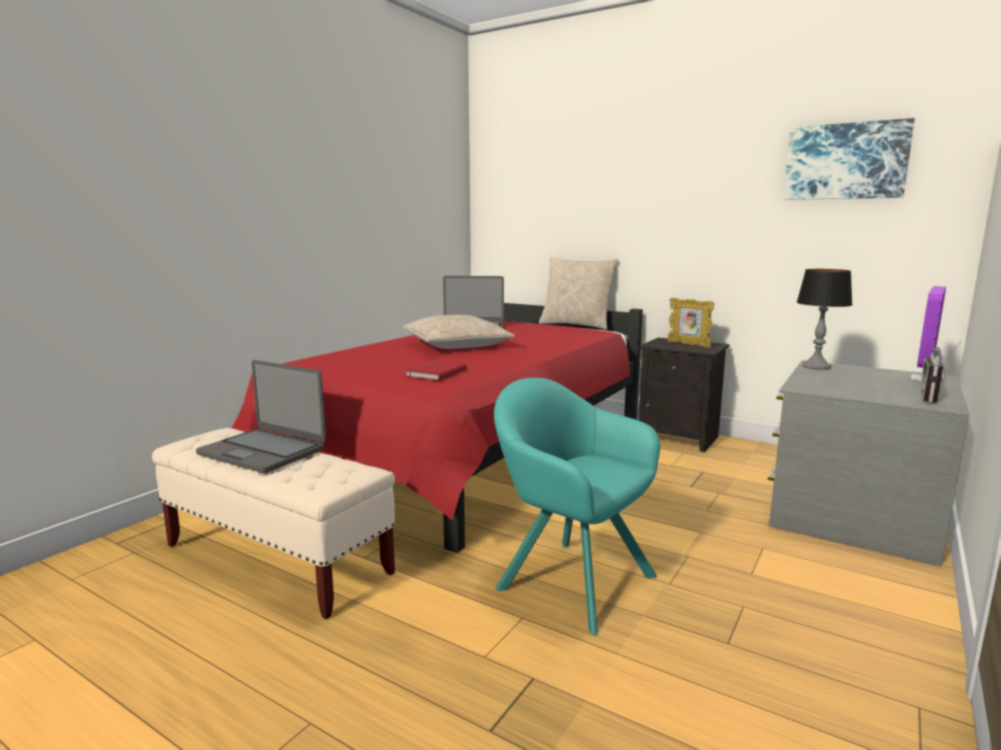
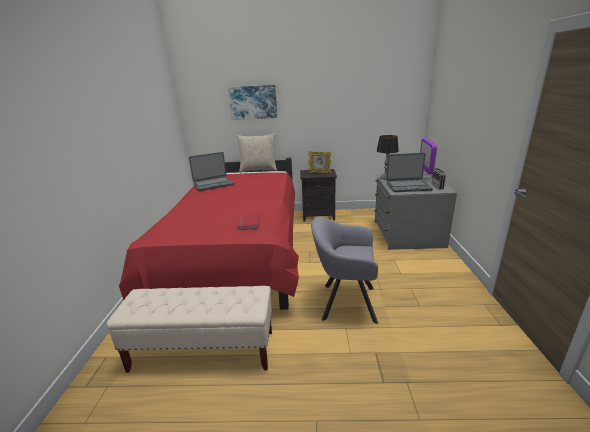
camera: 30 degrees left, 10 degrees up
laptop [196,360,326,473] -> laptop moved to [386,153,433,192]
beige pillow [403,315,515,349] -> none
turquoise armchair [494,378,660,635] -> grey armchair [311,216,378,324]
picture [783,118,915,200] -> picture moved to [228,85,277,120]

